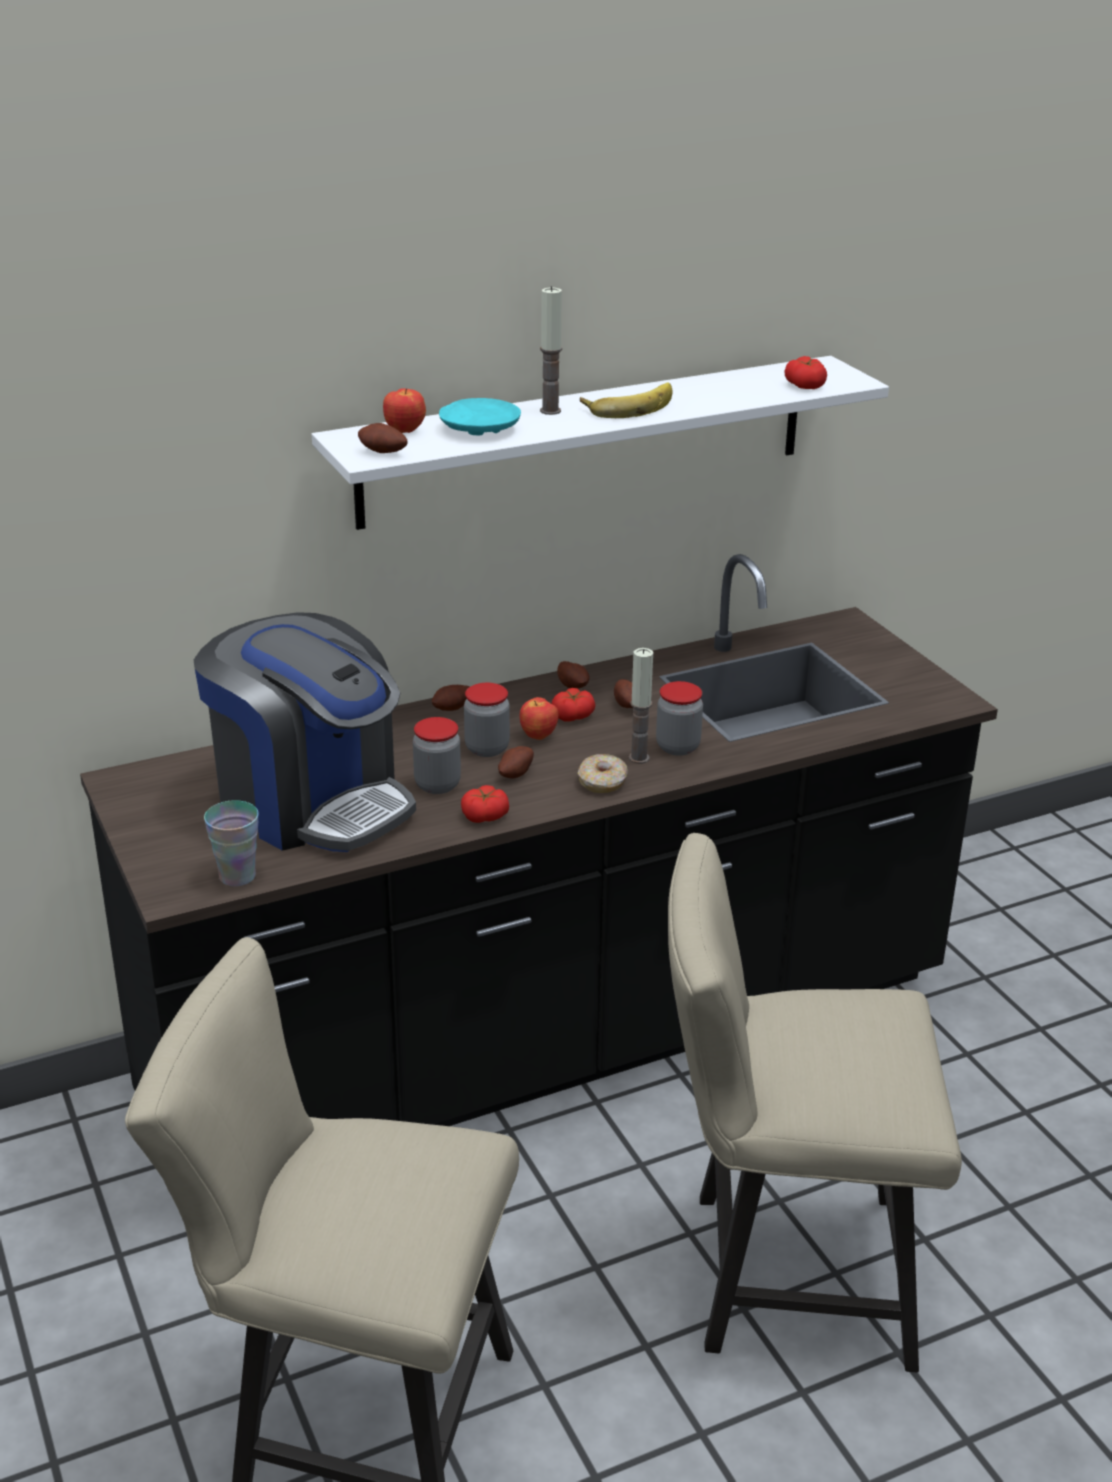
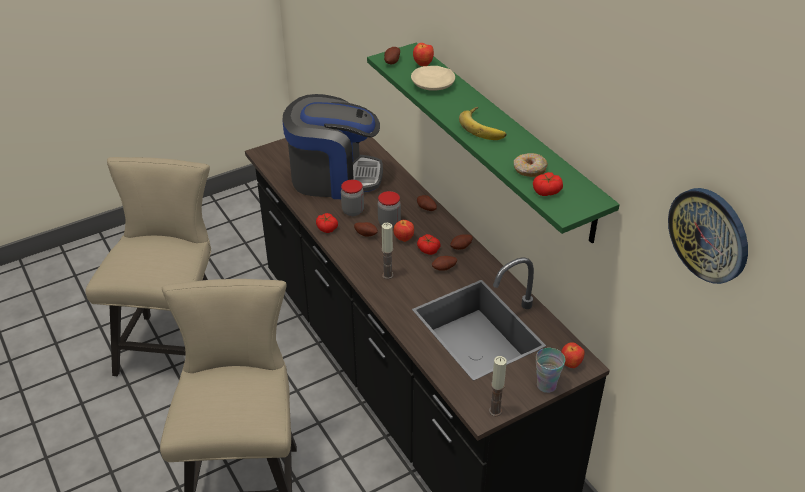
camera: 85 degrees right, 10 degrees up
coffee machine [194,612,416,852] -> coffee machine turned 120 degrees counterclockwise [282,94,383,199]
cup [204,800,259,886] -> cup moved to [536,348,565,393]
white shelf [312,356,889,530] -> green shelf [367,43,620,243]
turquoise plate [439,398,521,436] -> beige plate [411,66,455,91]
candle [540,286,562,415] -> candle moved to [489,356,507,416]
donut [577,754,628,793] -> donut moved to [514,153,548,177]
jar [656,681,703,756] -> none
none -> apple [561,342,585,368]
none -> wall clock [668,188,748,284]

